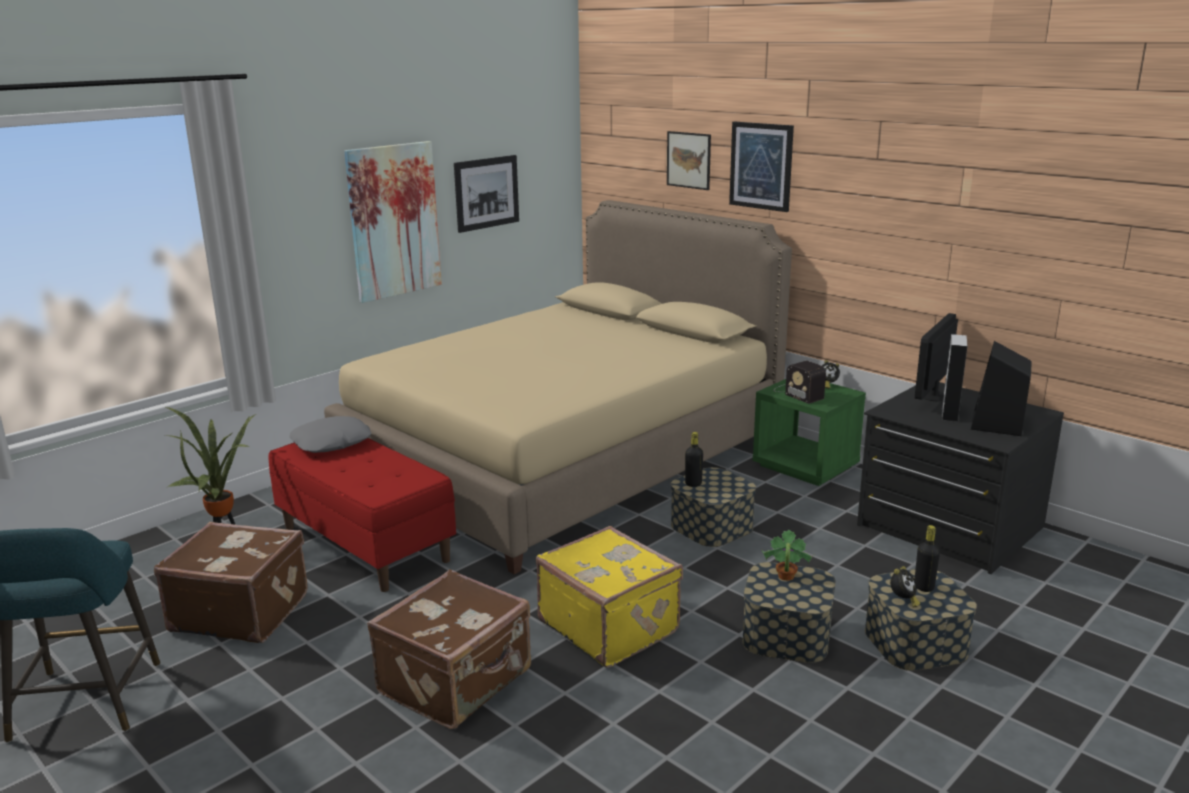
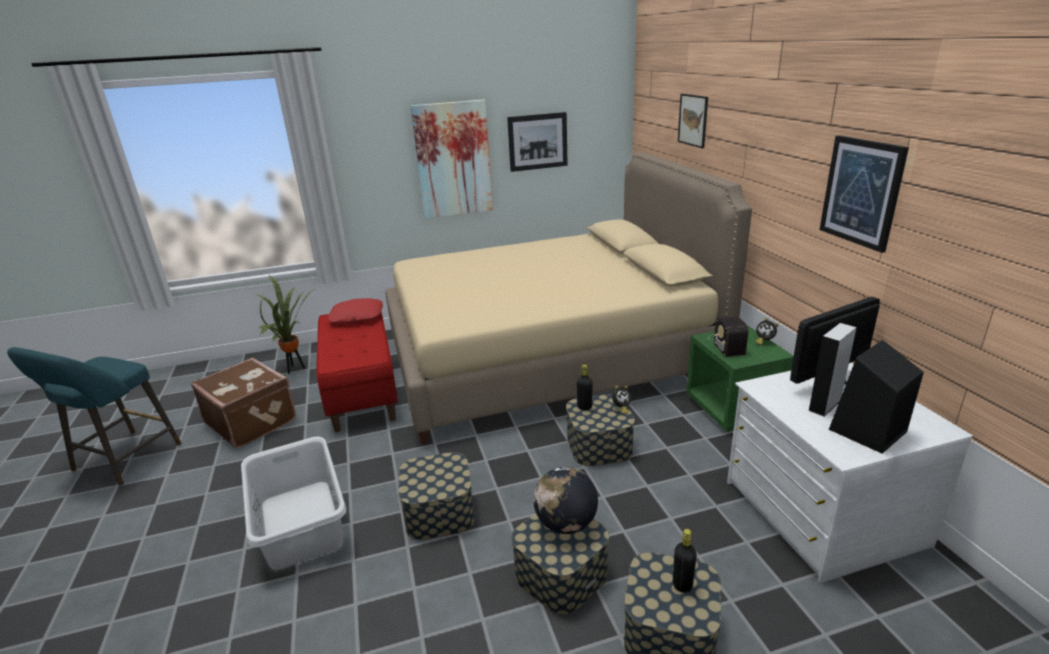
camera: 30 degrees right, 5 degrees up
grey pillow [289,416,372,453] -> red pillow [328,298,383,323]
brown suitcase [367,569,531,729] -> grey laundry basket [241,437,346,570]
yellow suitcase [536,526,683,668] -> storage box [399,452,474,540]
picture [729,122,794,212] -> picture moved to [820,135,909,253]
potted plant [762,530,814,581] -> globe [533,467,598,534]
black dresser [857,382,1064,574] -> white dresser [727,363,973,583]
alarm clock [890,566,920,607] -> alarm clock moved to [612,385,632,414]

